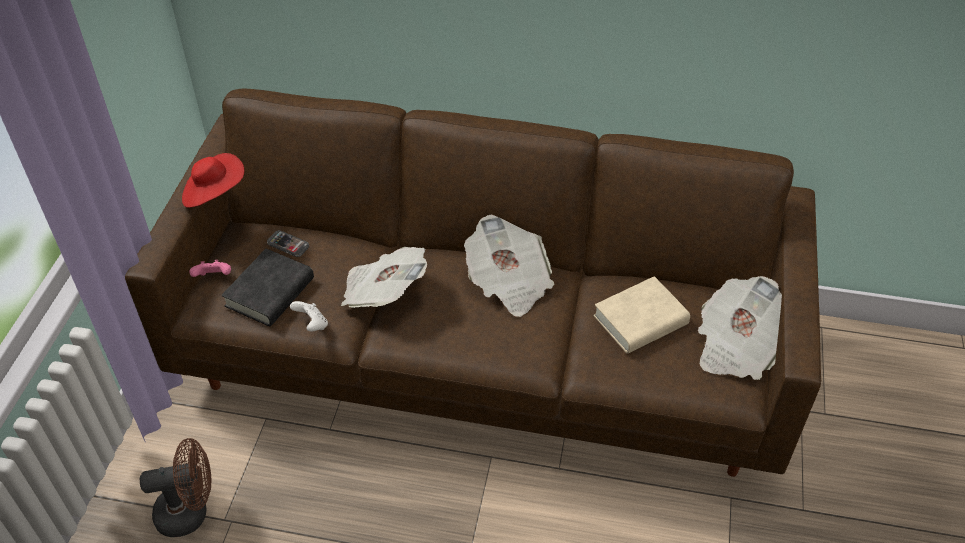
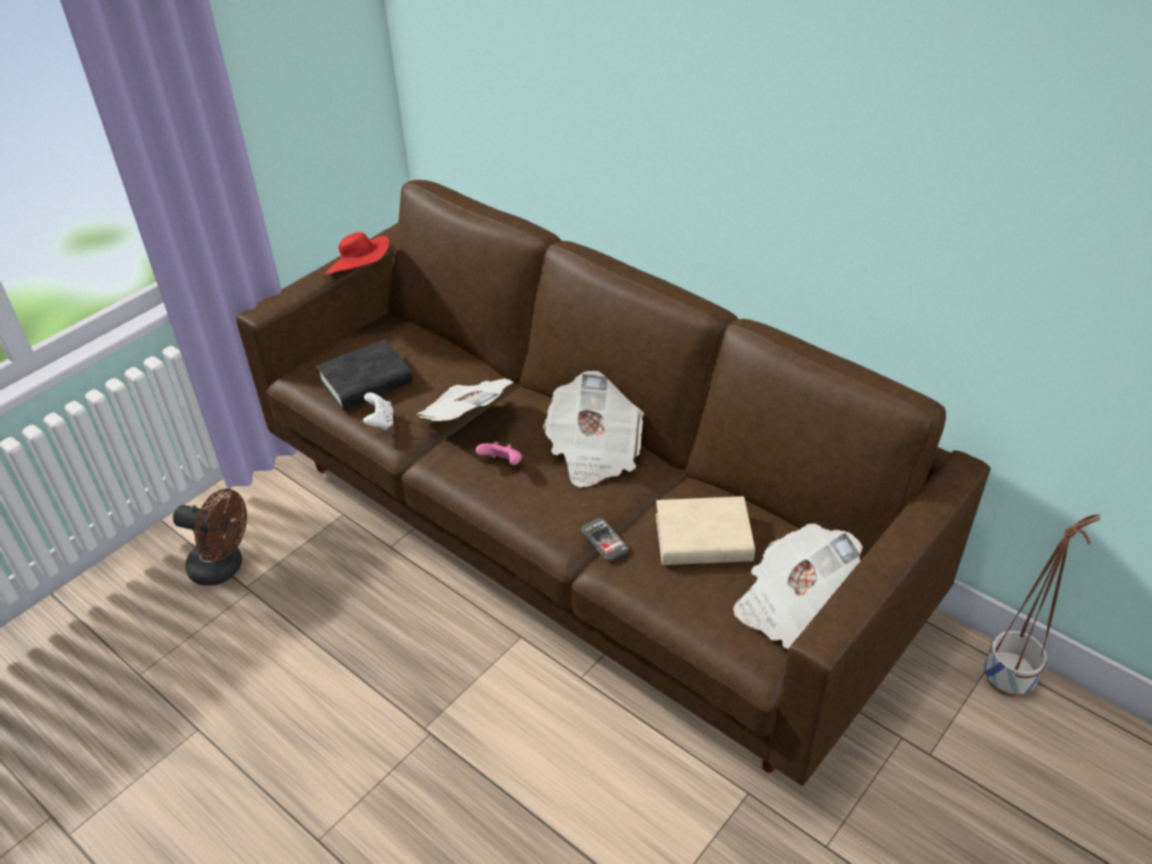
camera: 30 degrees right, 5 degrees down
pink game controller [189,260,231,277] -> pink game controller moved to [476,441,522,465]
phone [267,230,309,257] -> phone moved to [581,518,629,561]
none -> planter [984,514,1100,697]

